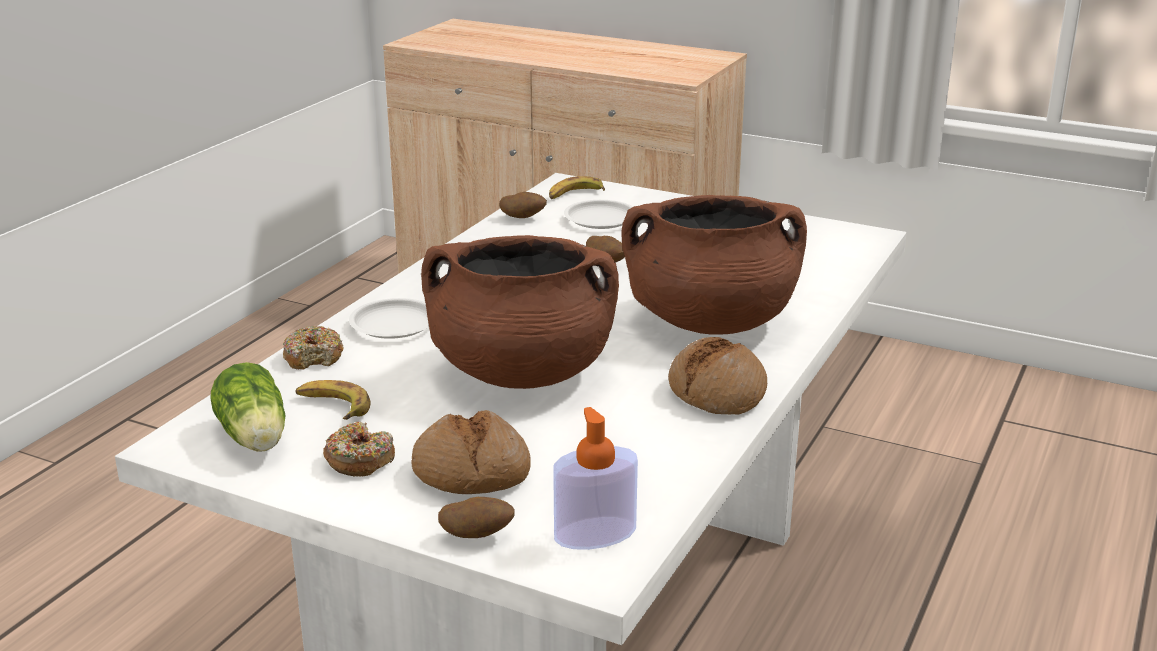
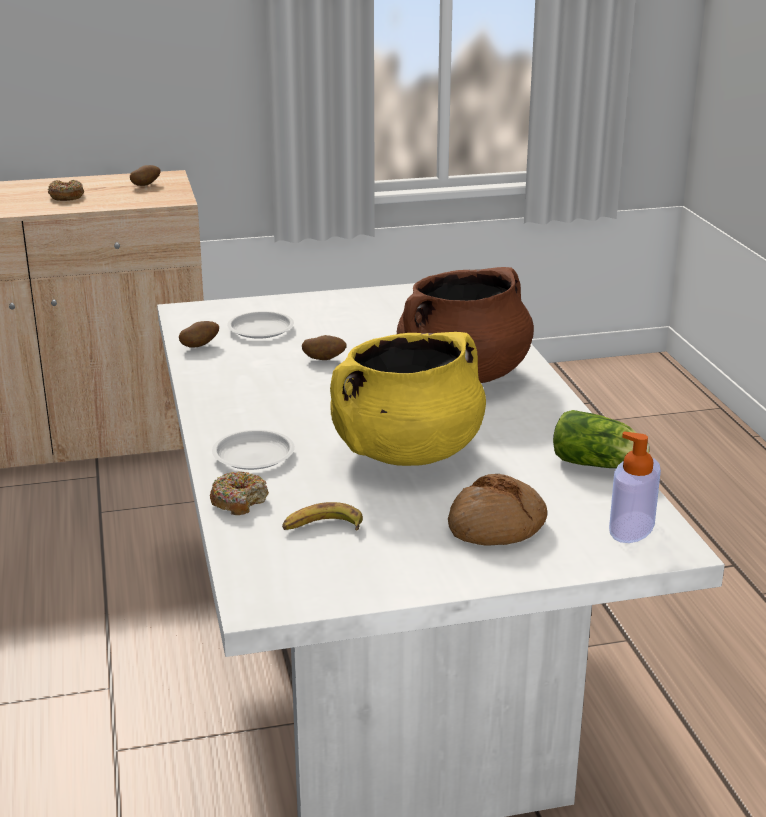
camera: 40 degrees left, 0 degrees up
lettuce [211,362,285,452] -> lettuce moved to [553,410,649,468]
donut [323,422,395,477] -> donut moved to [48,180,84,201]
brown cooking pot [421,235,619,389] -> yellow cooking pot [330,332,486,466]
potato [438,497,515,538] -> potato moved to [130,165,161,186]
banana [549,176,605,199] -> none
bread [668,337,767,415] -> none

